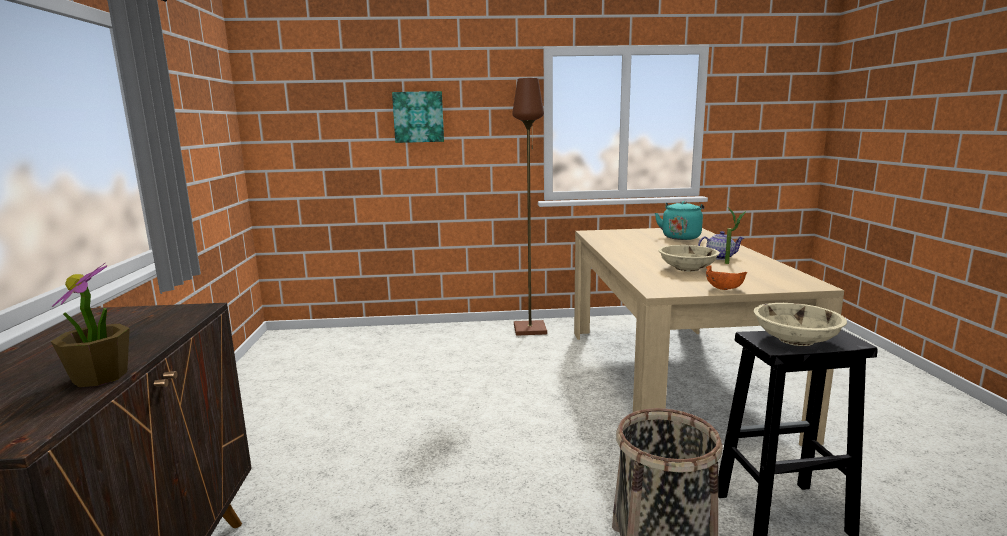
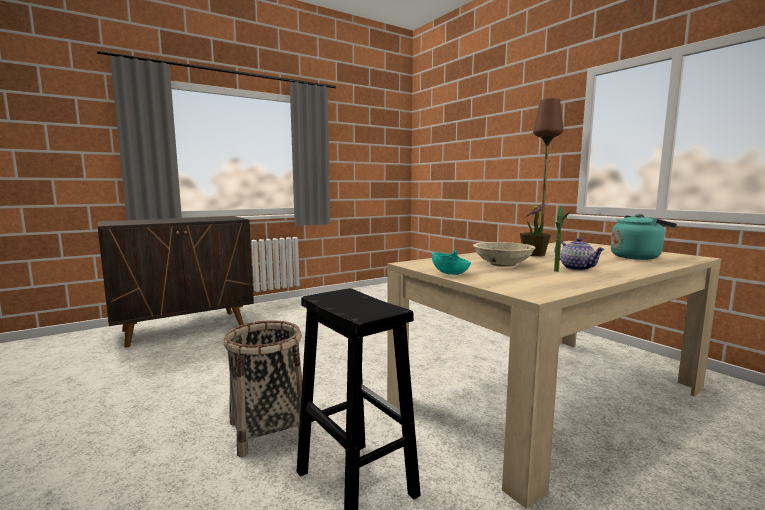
camera: 60 degrees right, 5 degrees down
potted plant [50,262,130,387] -> potted plant moved to [520,202,551,256]
picture [392,91,444,143] -> none
orange bowl [706,265,747,290] -> turquoise bowl [432,250,471,275]
beige bowl [754,303,847,346] -> none

